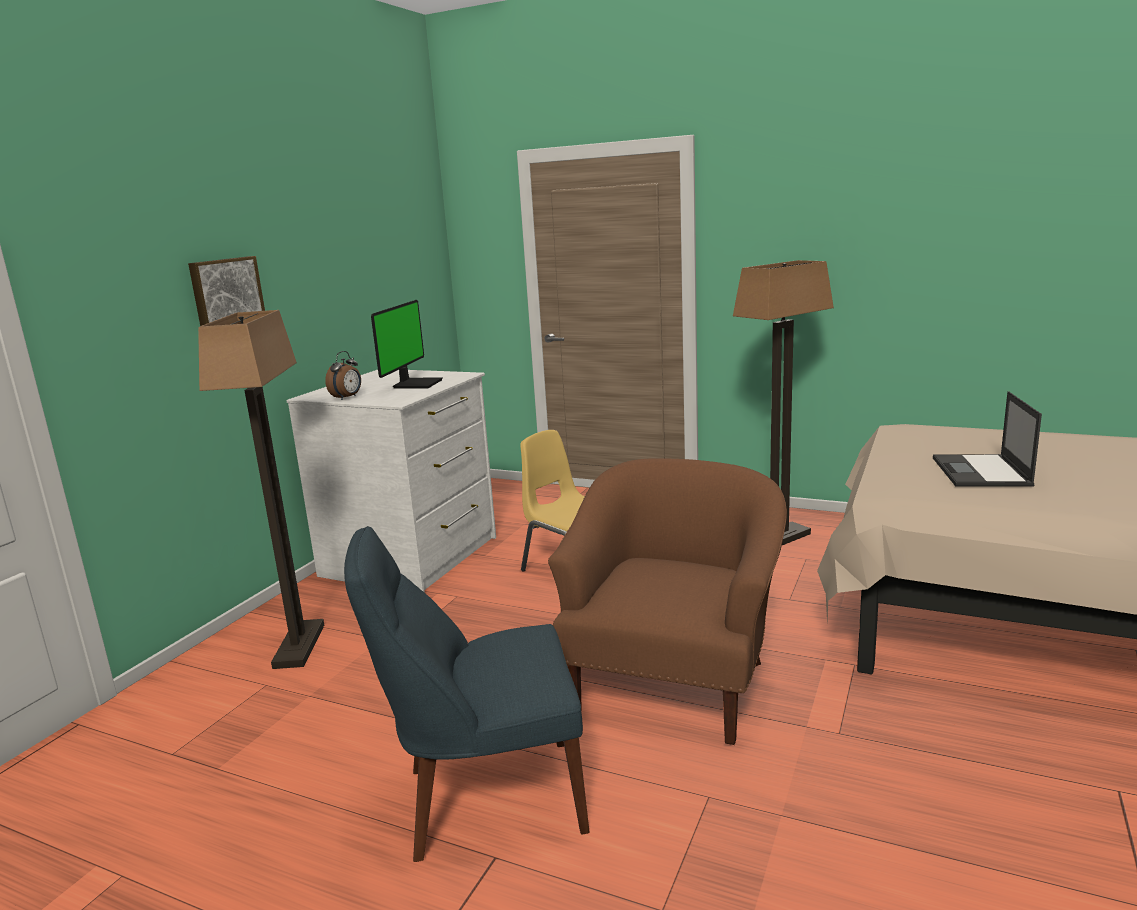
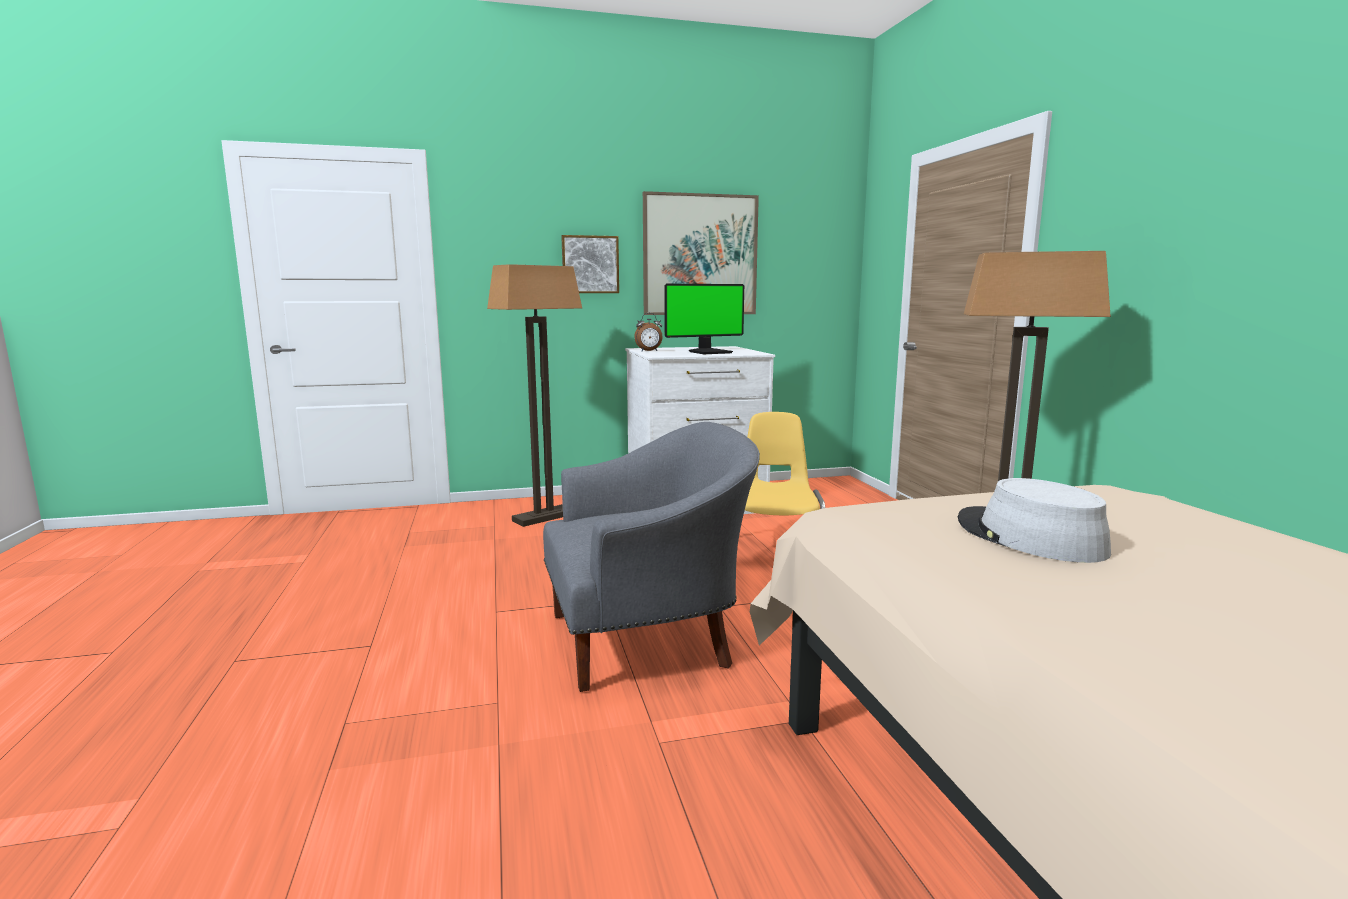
camera: 50 degrees right, 5 degrees down
blue chair [344,526,590,862] -> none
brown armchair [548,458,787,745] -> grey armchair [543,422,760,692]
laptop [933,391,1042,487] -> grey hat [958,478,1111,563]
none -> picture [643,191,759,315]

